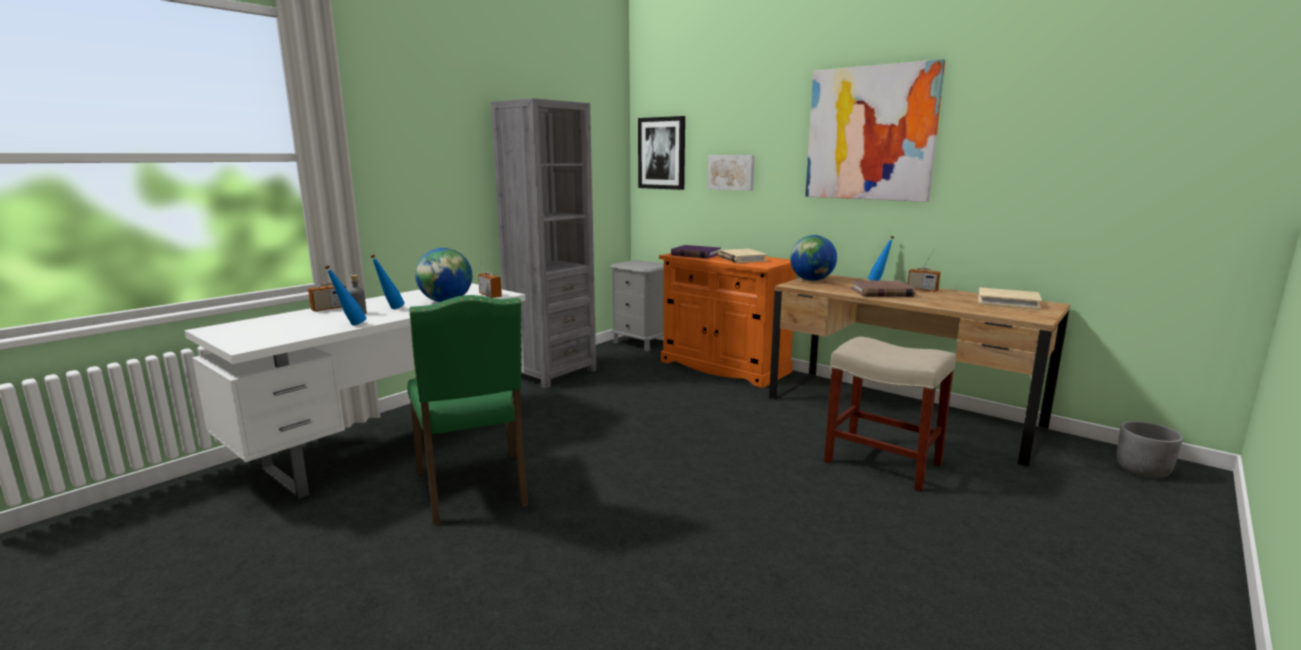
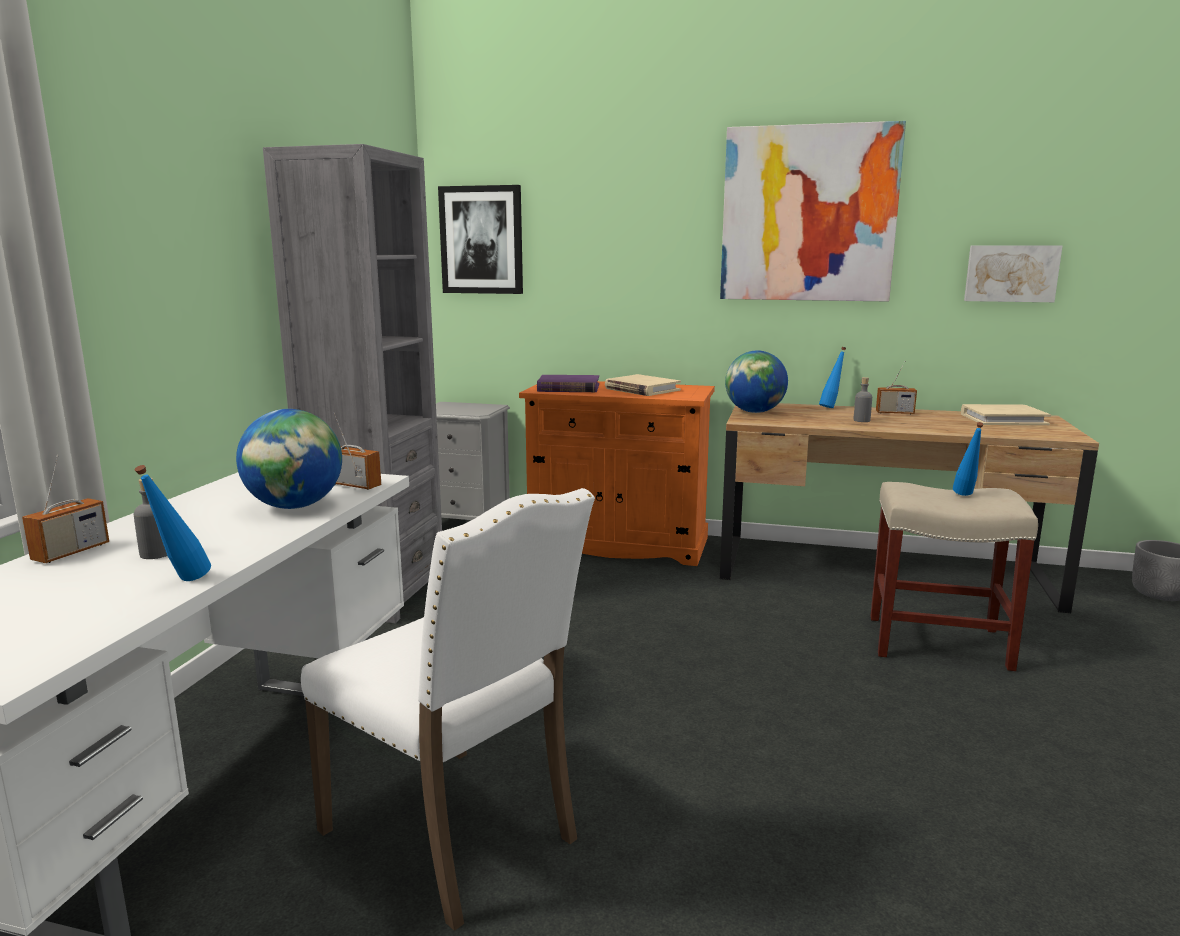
camera: 25 degrees left, 0 degrees up
blue bottle [370,254,405,309] -> blue bottle moved to [953,422,984,496]
green chair [407,295,528,526] -> white chair [301,488,595,931]
picture [708,155,755,191] -> picture moved to [964,245,1063,302]
brown book [851,280,915,297] -> grey bottle [854,377,872,422]

